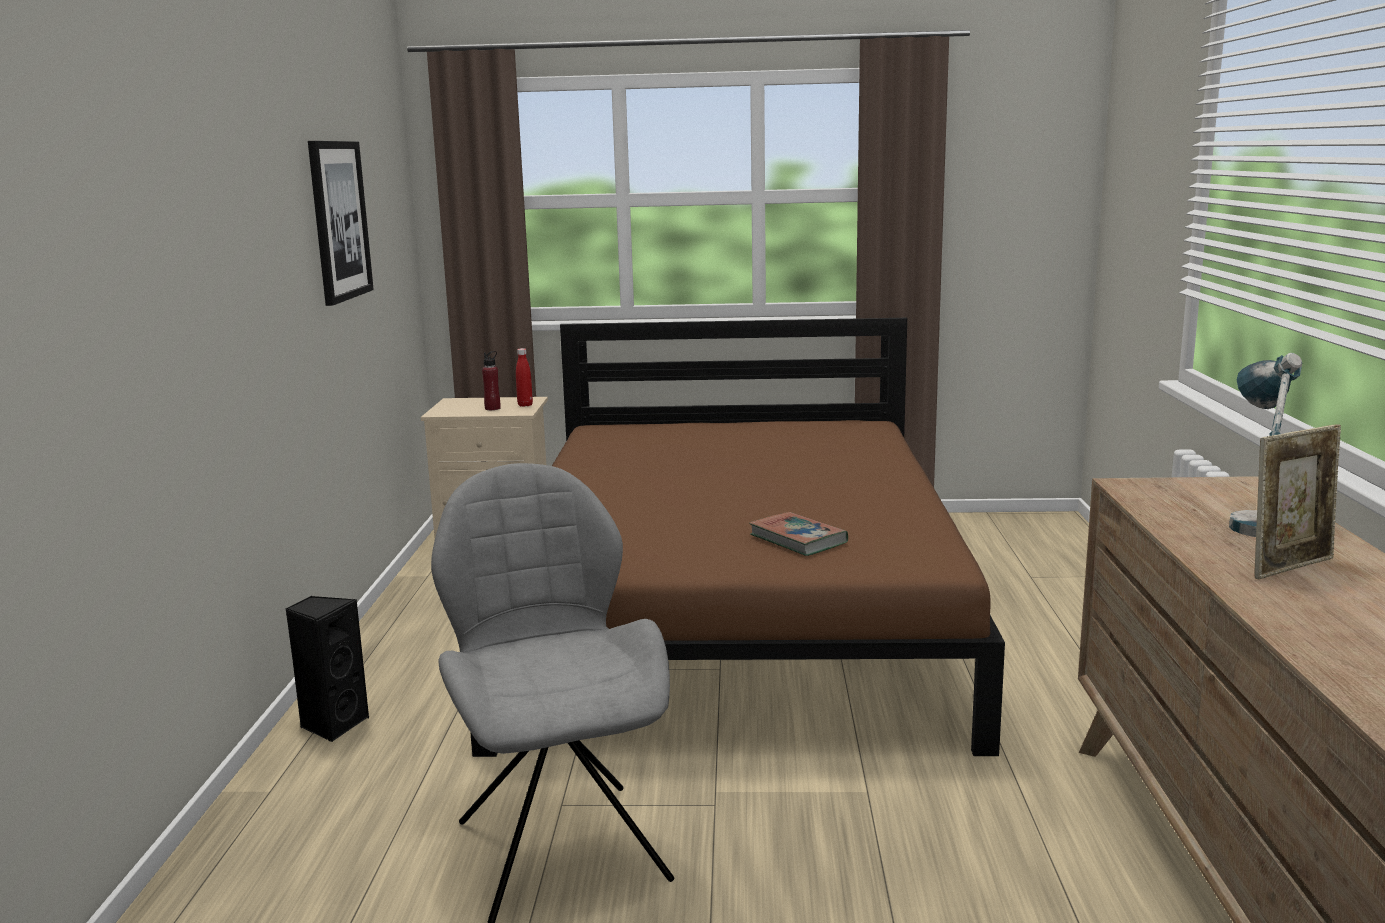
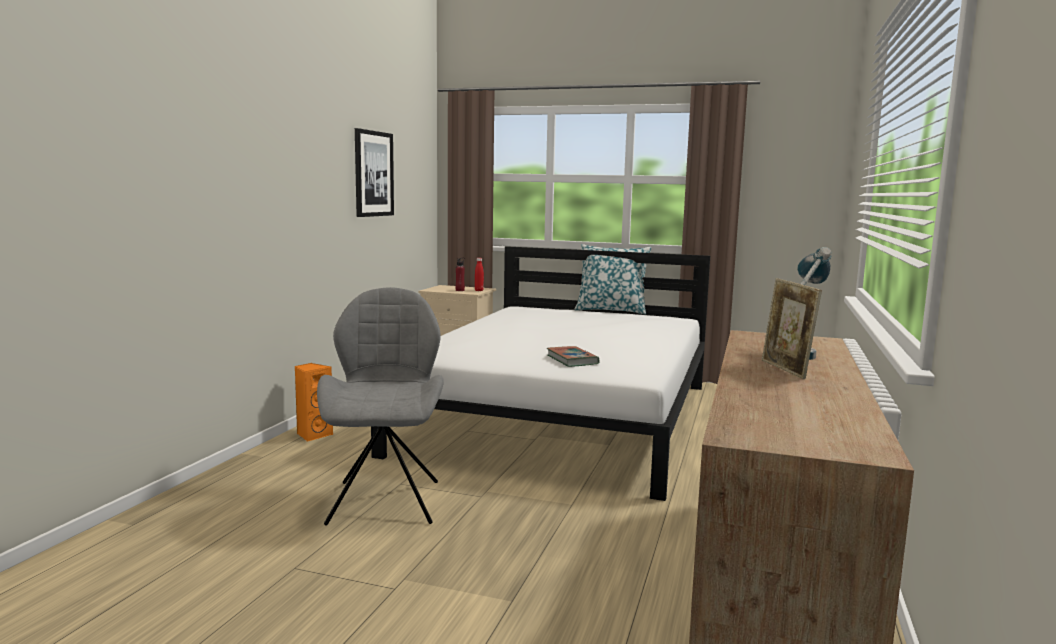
camera: 15 degrees right, 5 degrees down
black speaker [286,596,369,742] -> orange speaker [294,363,333,442]
brown bed [470,318,1005,757] -> white bed [371,246,710,501]
picture frame [1254,424,1341,580] -> picture frame turned 90 degrees clockwise [762,278,822,379]
none -> pillow [574,244,652,314]

